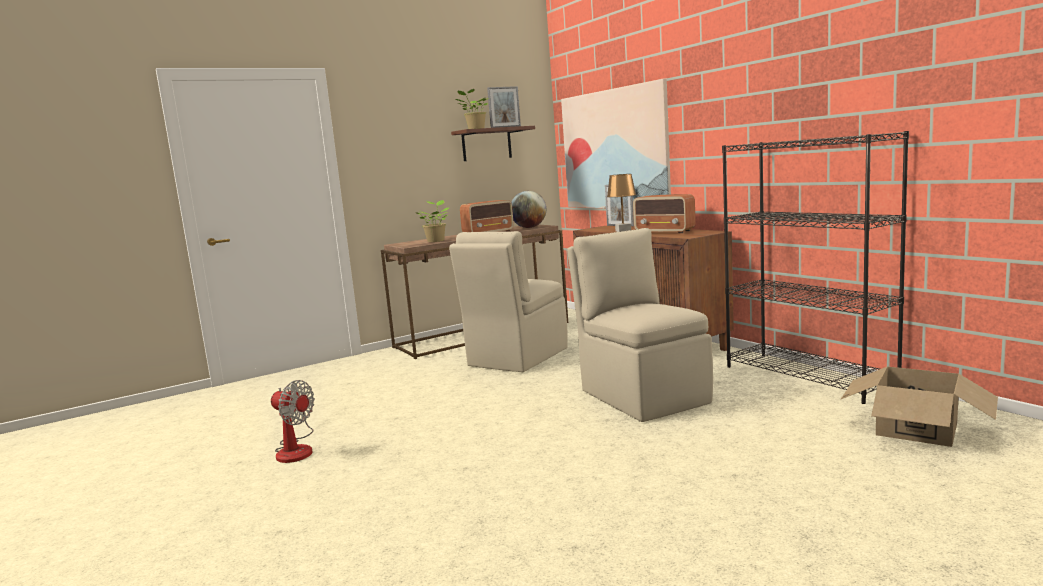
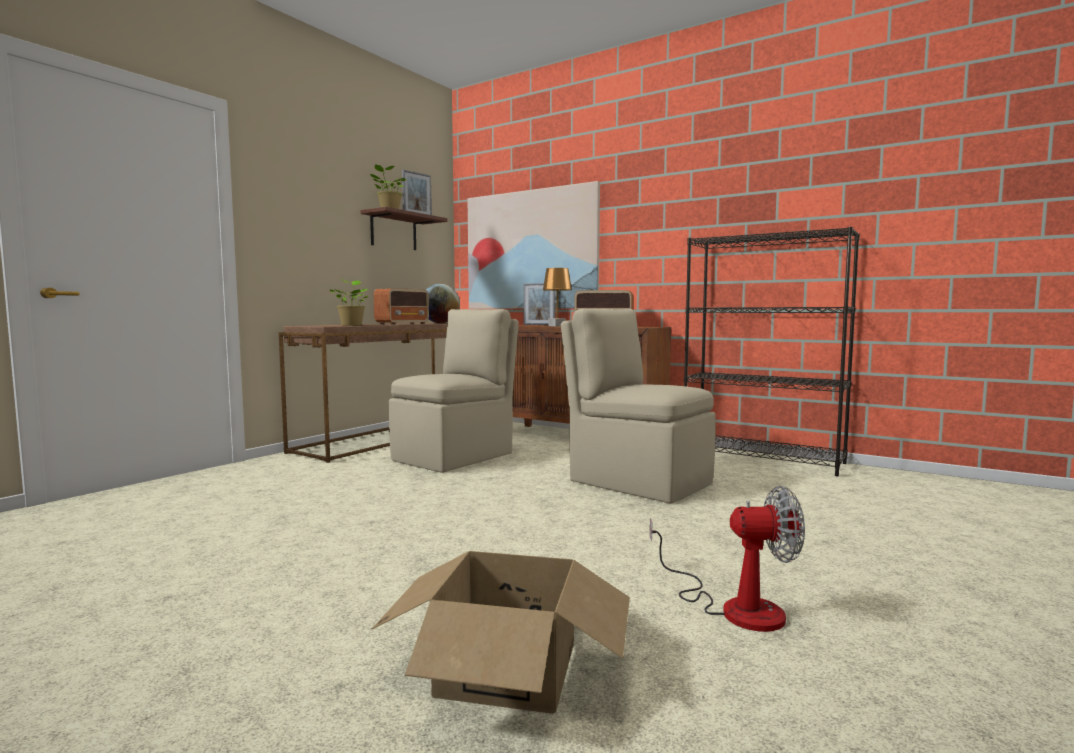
camera: 25 degrees left, 5 degrees down
fan [271,380,315,463] -> fan moved to [650,486,805,632]
beige chair [449,231,568,372] -> beige chair turned 150 degrees counterclockwise [389,309,519,473]
cardboard box [841,367,998,447] -> cardboard box moved to [372,551,630,714]

